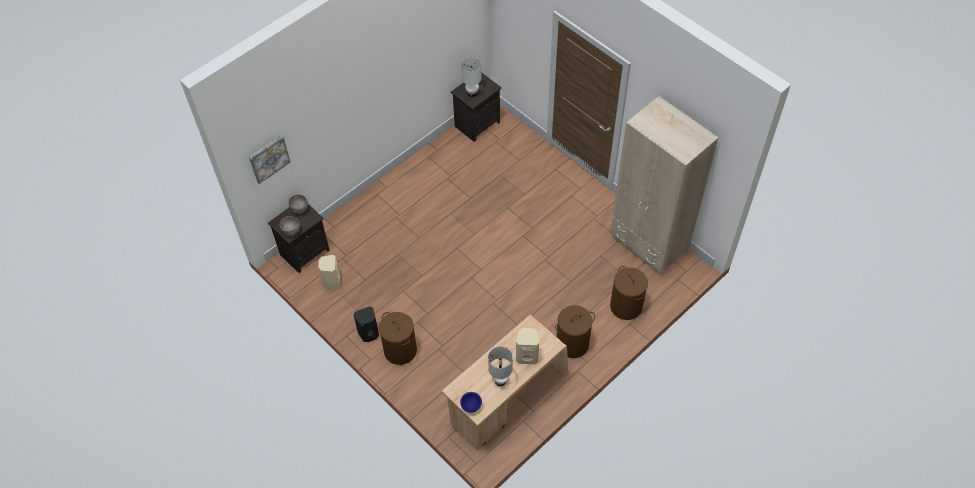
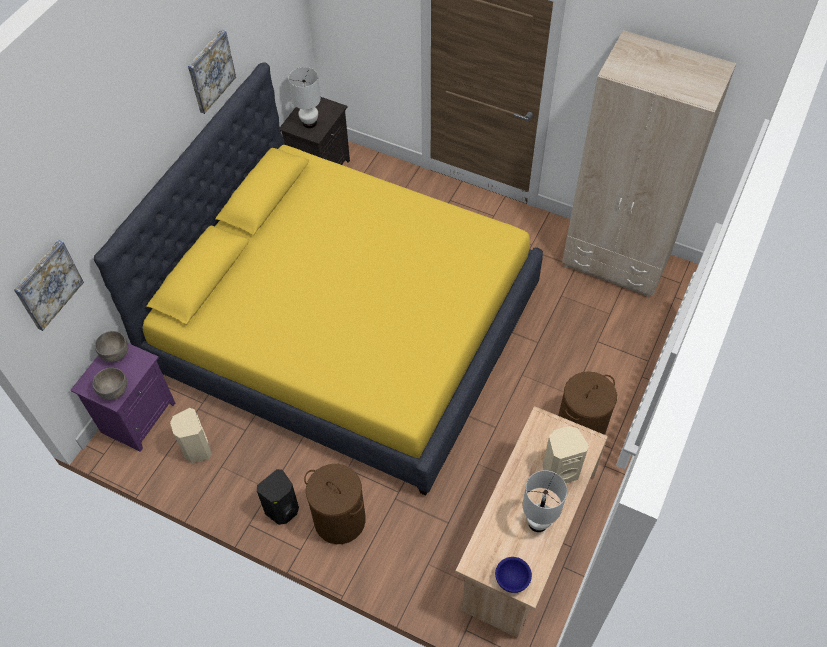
camera: 20 degrees left, 0 degrees up
black nightstand [268,204,330,273] -> purple nightstand [70,343,175,452]
brown laundry basket [610,266,648,320] -> none
none -> yellow bed [94,63,543,496]
none -> picture [188,29,236,114]

